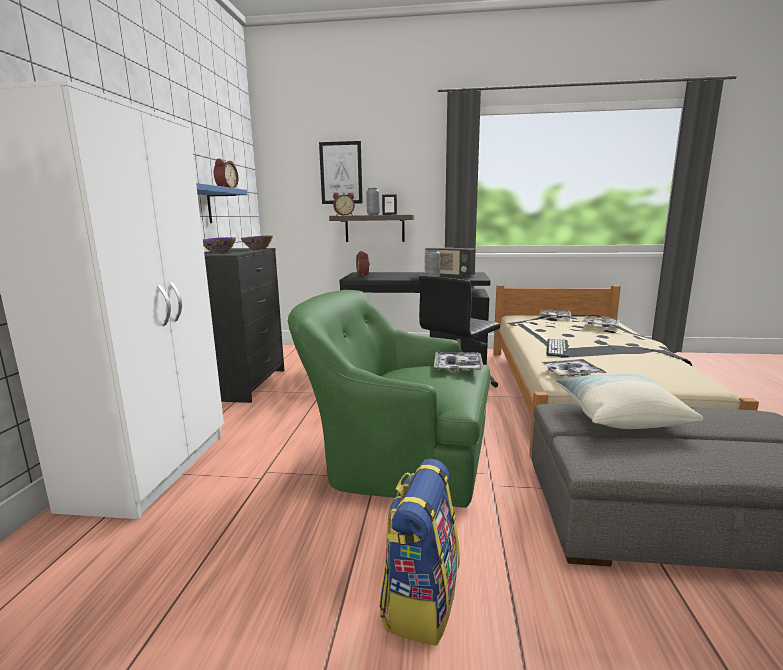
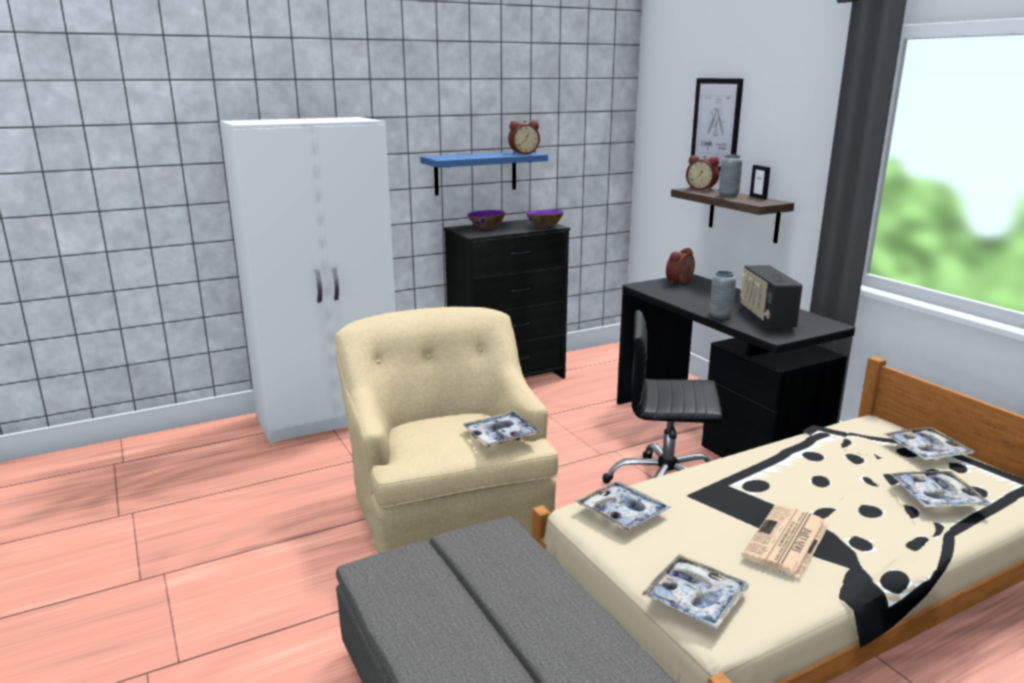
camera: 55 degrees right, 5 degrees up
green armchair [288,290,490,508] -> beige armchair [334,307,558,554]
backpack [379,459,460,646] -> none
keyboard [547,338,569,357] -> none
pillow [556,374,704,429] -> none
none -> tray [641,554,749,629]
none -> newspaper [742,504,829,579]

